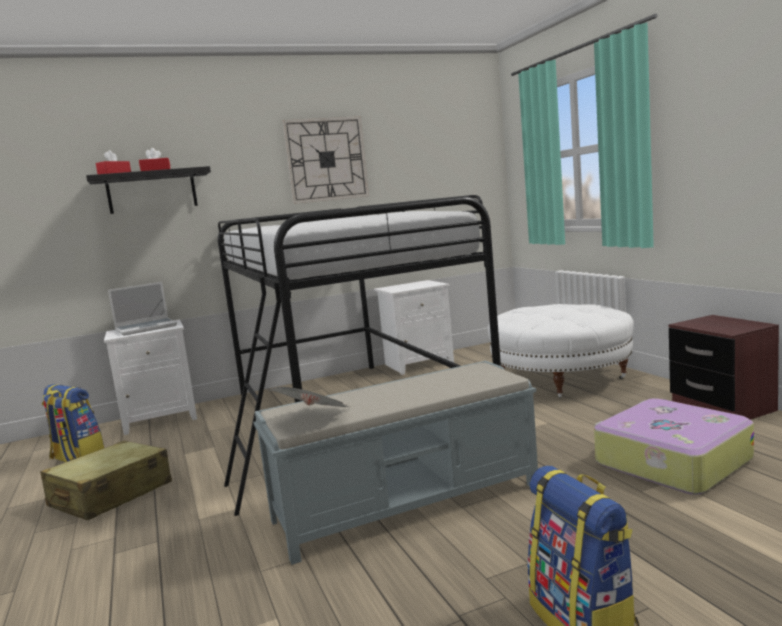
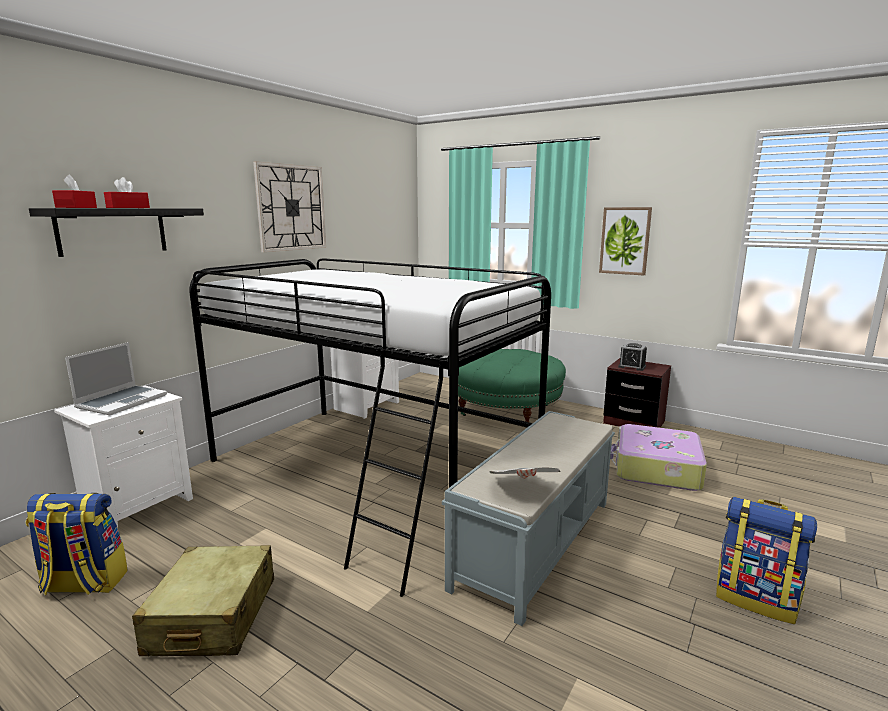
camera: 35 degrees left, 5 degrees up
white ottoman [488,304,634,398] -> green ottoman [458,349,566,423]
none -> picture [599,207,652,275]
none -> alarm clock [618,343,647,371]

